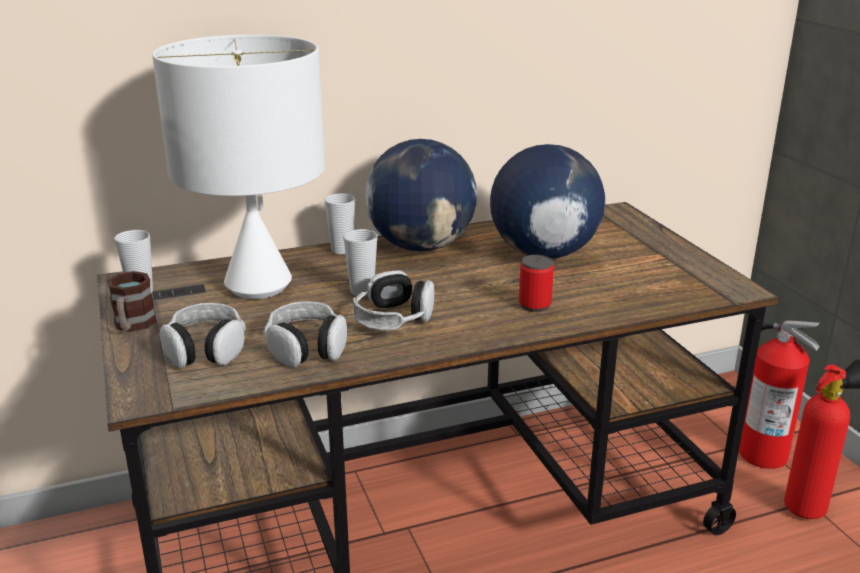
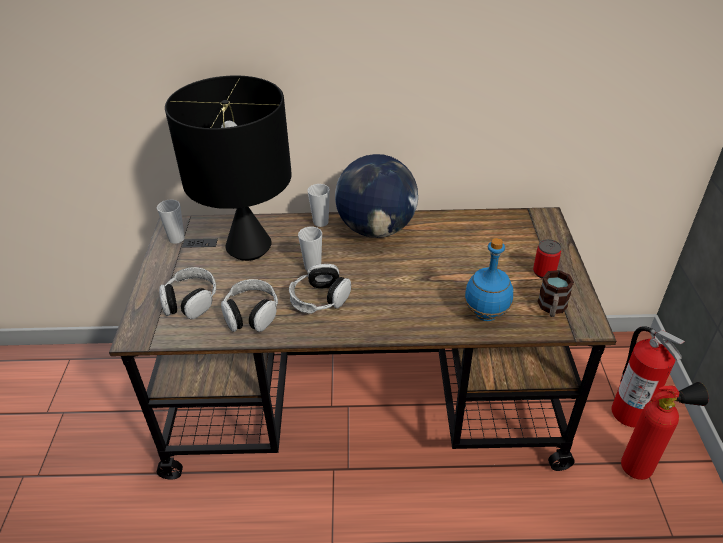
camera: 20 degrees right, 15 degrees up
mug [107,271,156,332] -> mug moved to [537,270,574,317]
white table lamp [152,35,325,299] -> black table lamp [165,76,292,261]
globe [490,144,605,259] -> none
can [519,255,554,312] -> can moved to [533,239,561,279]
none -> blue bottle [464,238,513,321]

